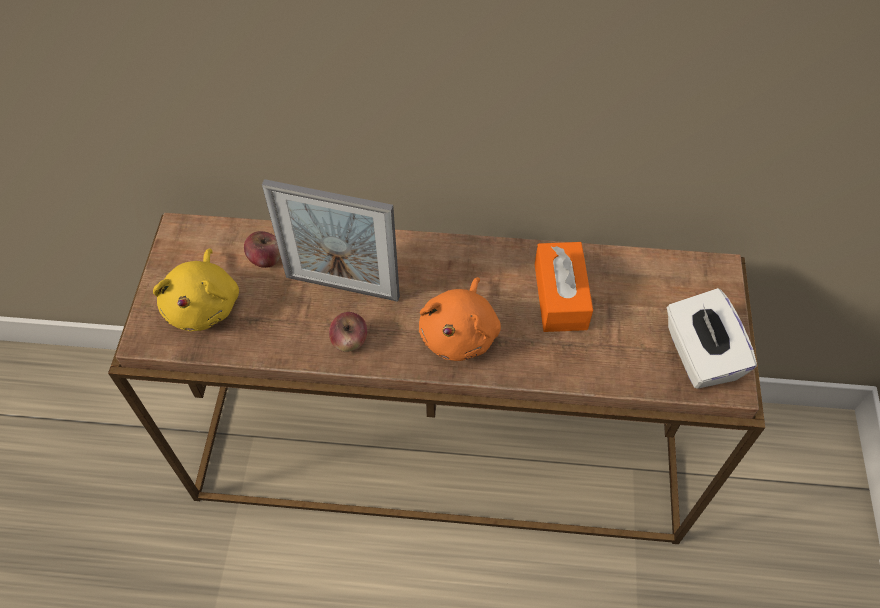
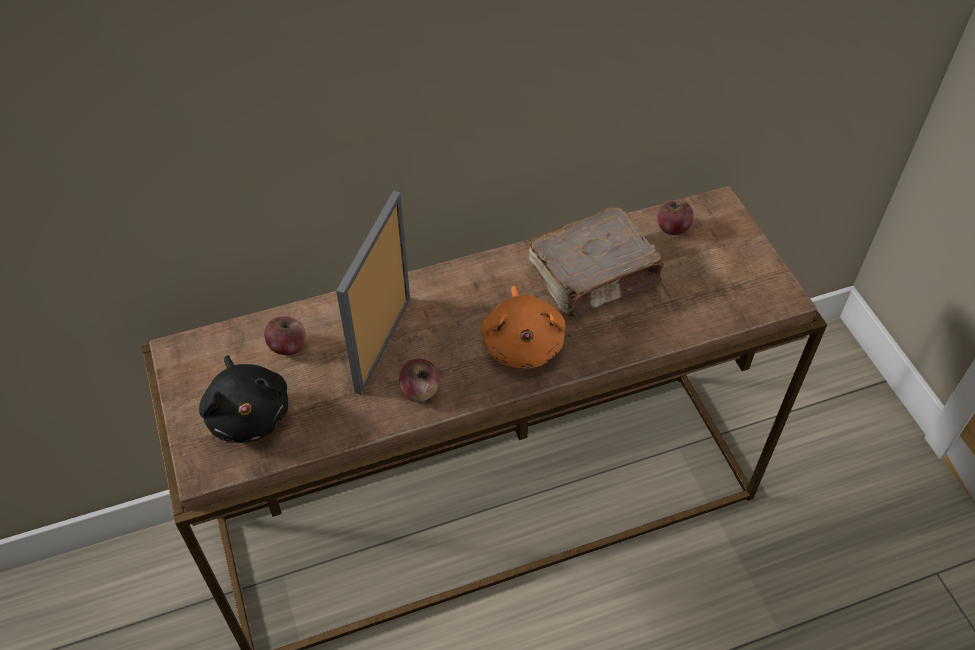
camera: 25 degrees left, 5 degrees down
yellow plush toy [153,248,239,332] -> black plush toy [199,355,288,443]
picture frame [262,179,400,302] -> picture frame turned 120 degrees clockwise [336,191,410,395]
orange tissue box [535,242,593,332] -> brown book [529,207,665,317]
white tissue box [667,288,757,389] -> none
none -> apple [657,200,694,235]

